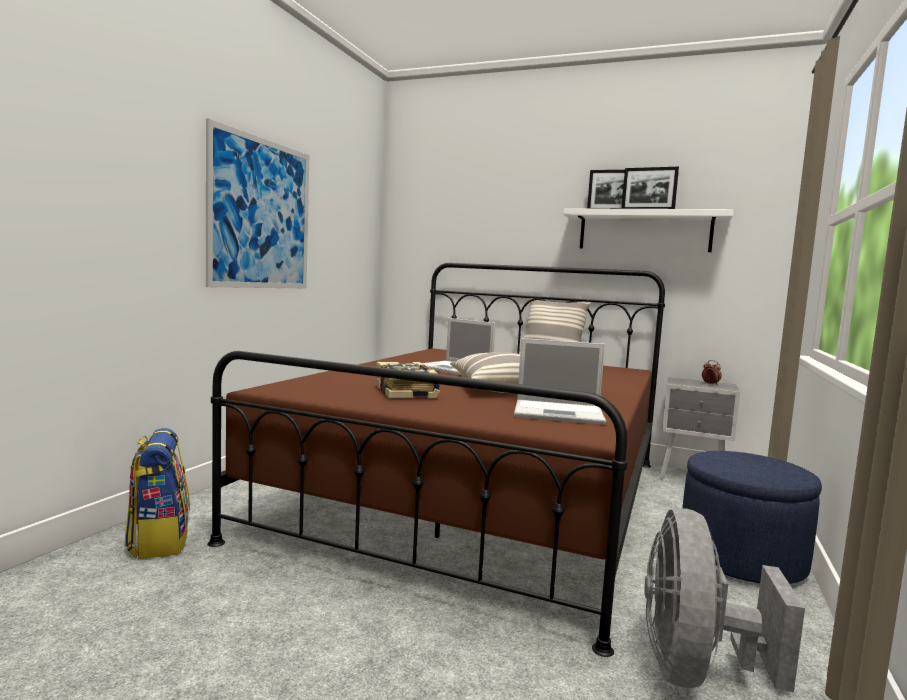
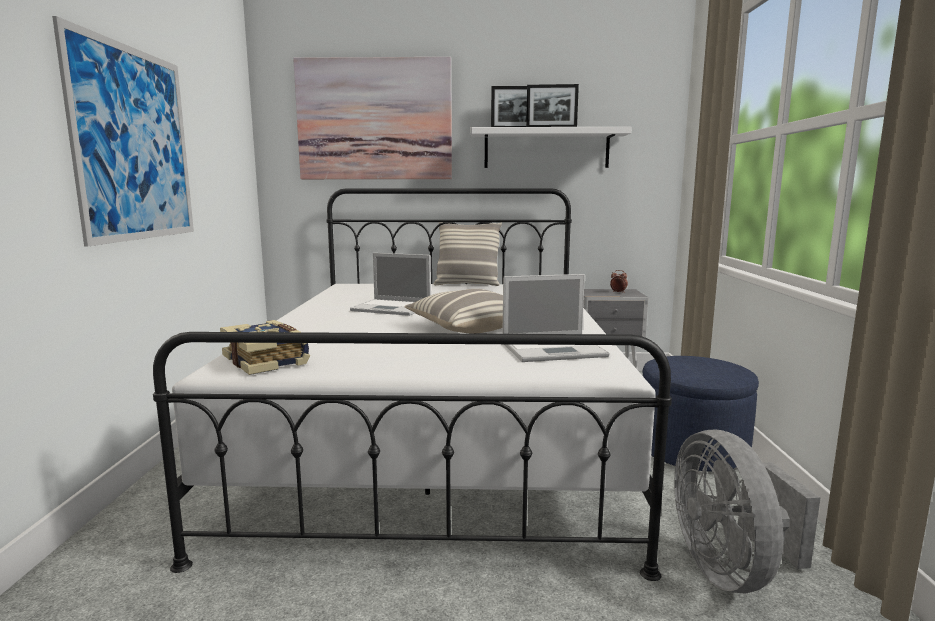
camera: 20 degrees left, 5 degrees up
backpack [124,428,190,559] -> none
brown bed [207,263,665,657] -> white bed [153,188,672,581]
book [375,362,440,398] -> book moved to [220,320,310,375]
none -> picture [293,57,452,179]

